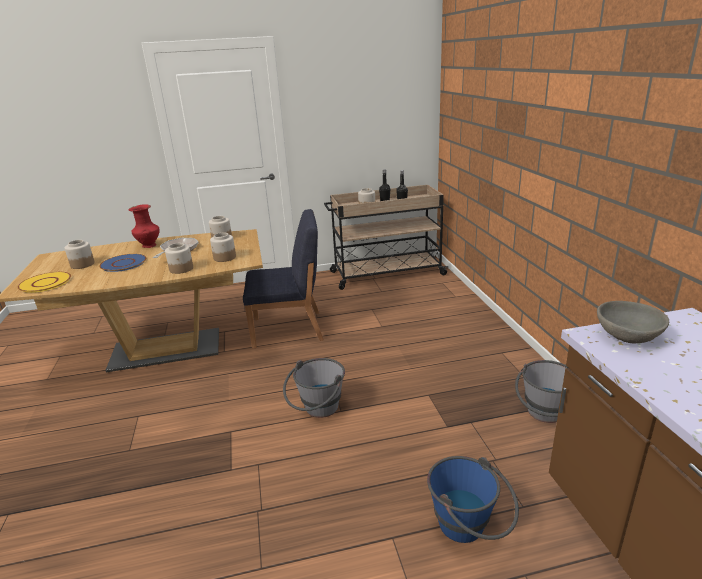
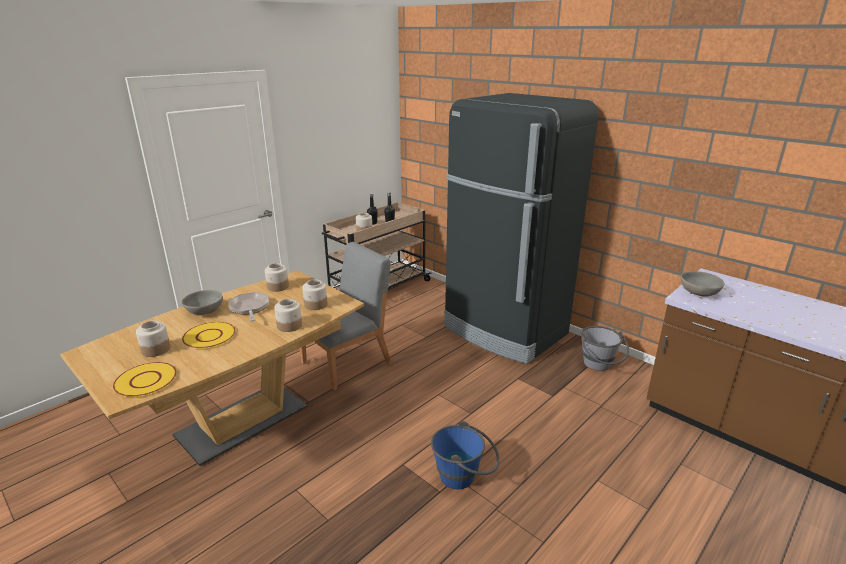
camera: 35 degrees left, 0 degrees up
blue plate [99,254,146,272] -> yellow plate [182,322,235,349]
red vase [129,204,160,248] -> grey bowl [181,290,223,315]
blue chair [243,209,324,348] -> grey chair [300,242,391,390]
grey bucket [283,358,345,418] -> none
blue bucket [427,456,519,543] -> blue bucket moved to [431,421,500,489]
none -> black fridge [444,93,598,364]

